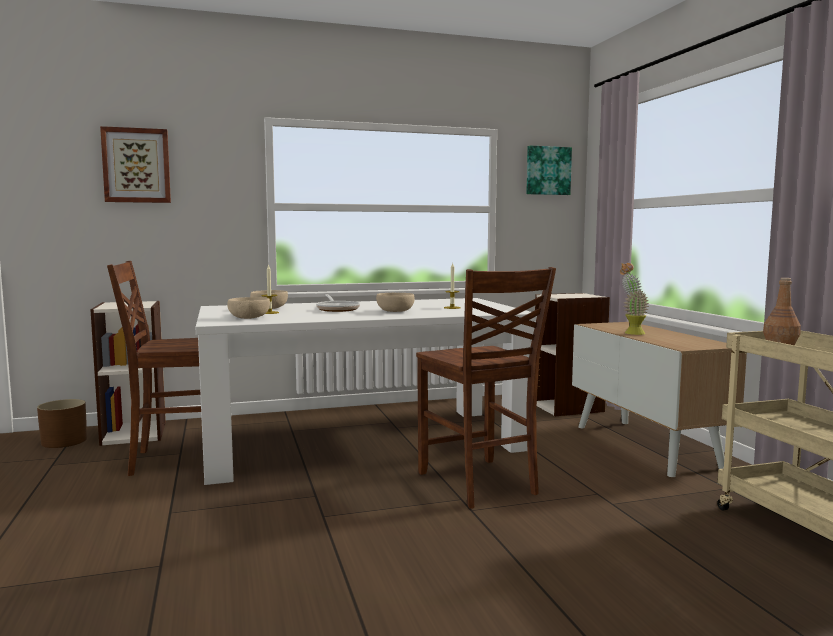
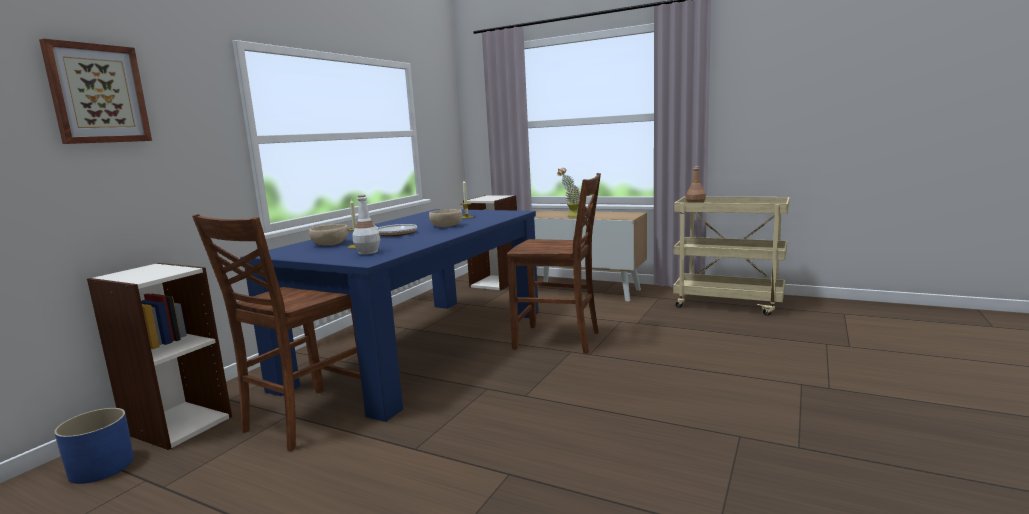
camera: 45 degrees left, 5 degrees up
brown planter [37,399,87,448] -> blue planter [54,408,134,484]
white dining table [196,298,537,485] -> blue dining table [240,209,539,422]
beige bowl [227,297,270,319] -> white bottle [352,195,381,255]
picture [526,146,572,195] -> none

